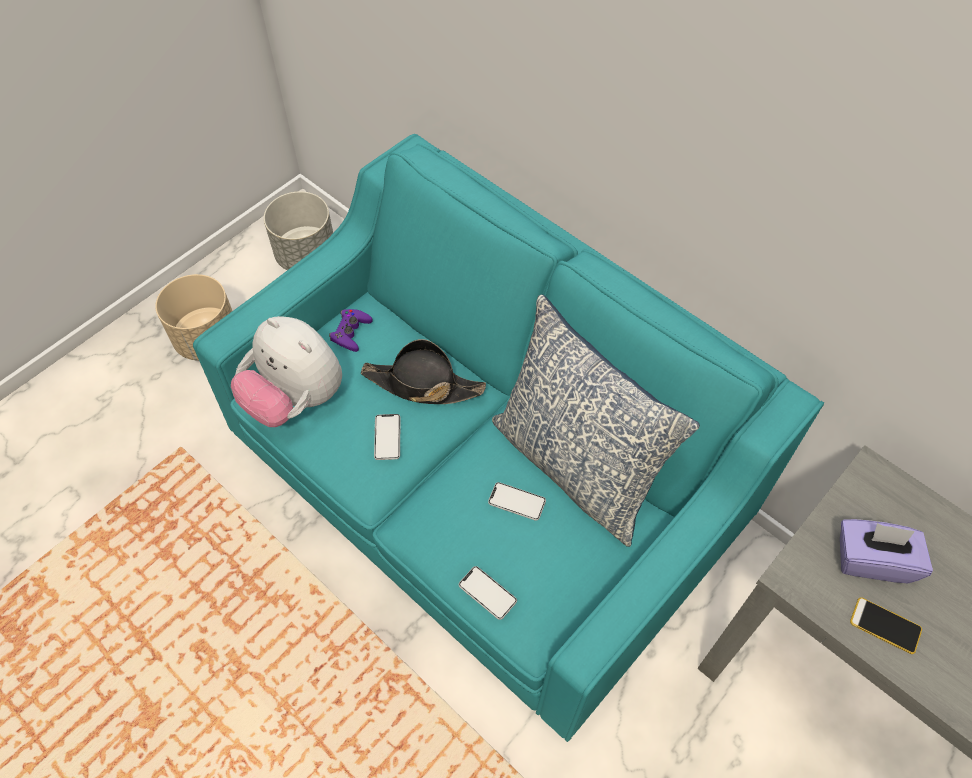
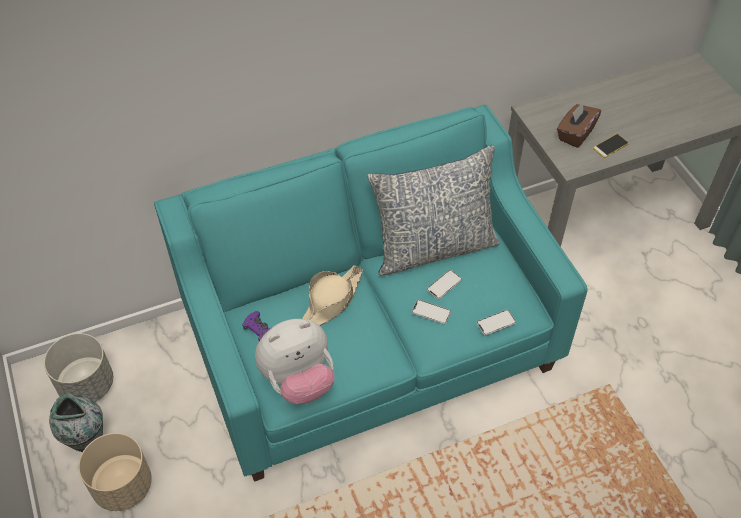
camera: 65 degrees left, 5 degrees down
black hat [360,339,486,404] -> beige hat [302,265,363,326]
phone [374,414,401,460] -> phone moved to [412,300,451,324]
purple tissue box [840,519,933,583] -> brown tissue box [557,102,601,148]
none -> vase [49,393,103,452]

